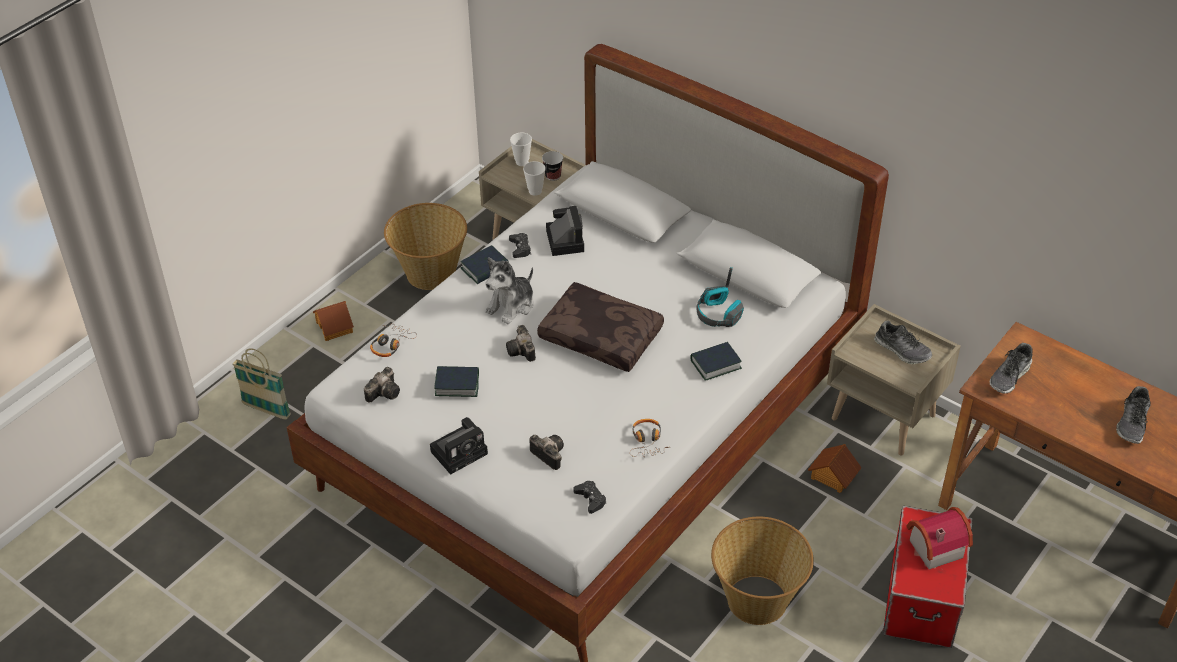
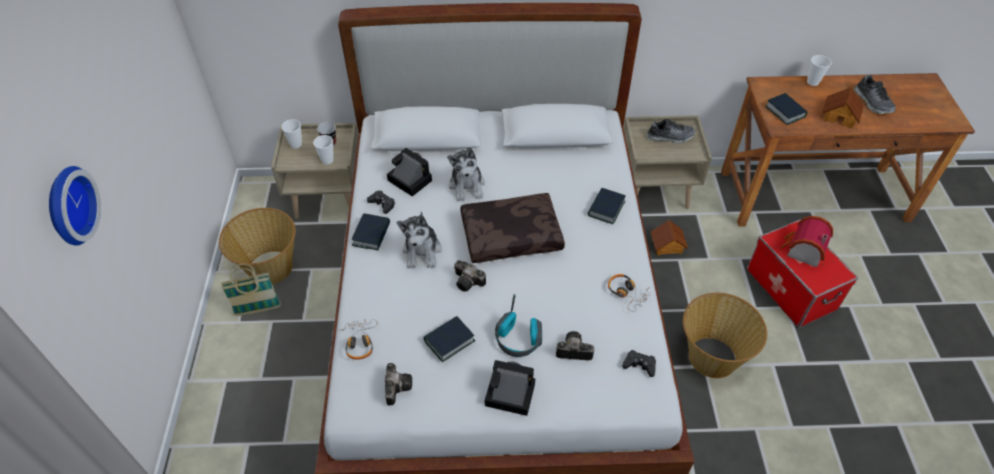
camera: 40 degrees left, 5 degrees up
basket [233,348,291,420] -> basket moved to [221,264,281,316]
toy house [313,301,354,341] -> toy house moved to [822,87,864,128]
camera [430,417,488,475] -> camera turned 90 degrees counterclockwise [485,360,535,416]
headphones [697,267,744,327] -> headphones moved to [495,294,542,357]
shoe [990,343,1032,394] -> book [766,93,807,125]
none -> wall clock [49,166,101,245]
none -> plush toy [447,147,485,201]
none -> cup [807,55,832,86]

